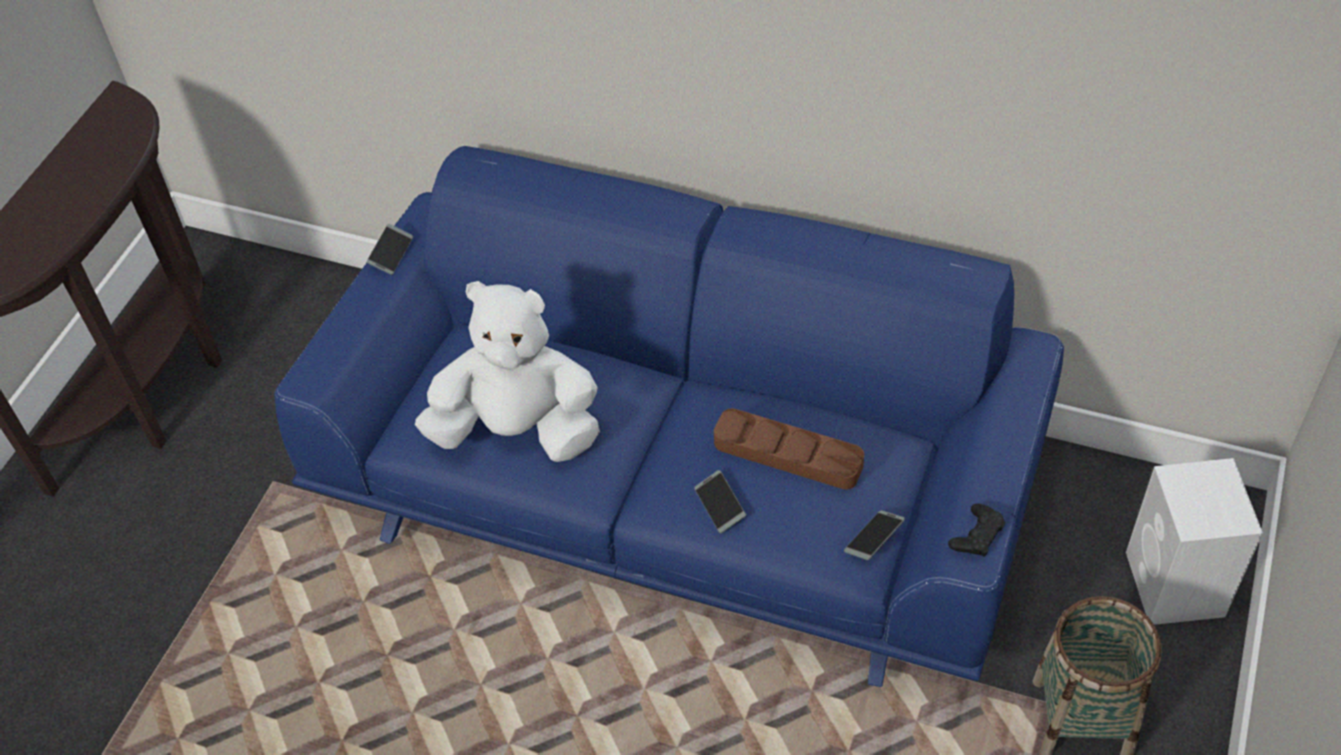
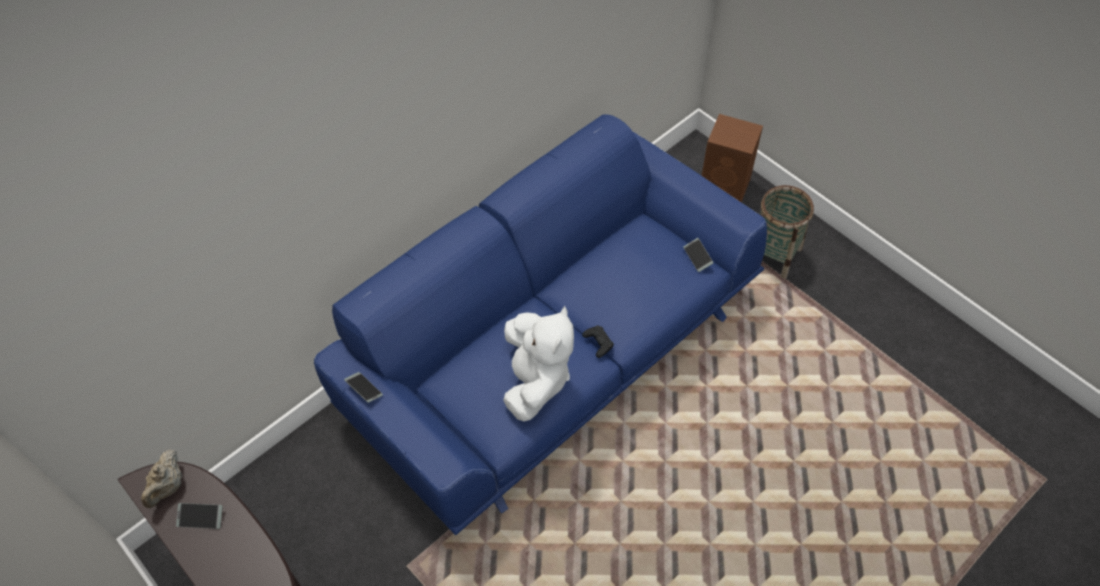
camera: 65 degrees left, 5 degrees up
white plush toy [415,281,600,462] -> white plush toy turned 150 degrees clockwise [503,306,574,421]
phone [694,470,746,533] -> phone moved to [176,503,223,529]
brown tray [714,408,864,490] -> none
black game controller [948,503,1005,557] -> black game controller moved to [582,326,614,358]
white speaker [1126,458,1263,625] -> brown speaker [702,114,763,202]
none -> beige teapot [141,449,182,508]

